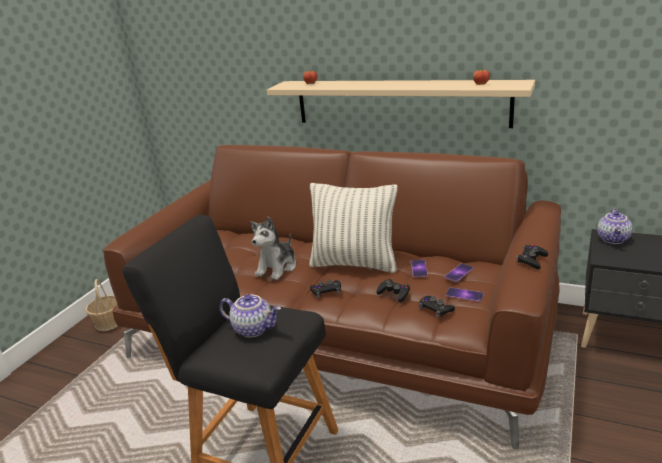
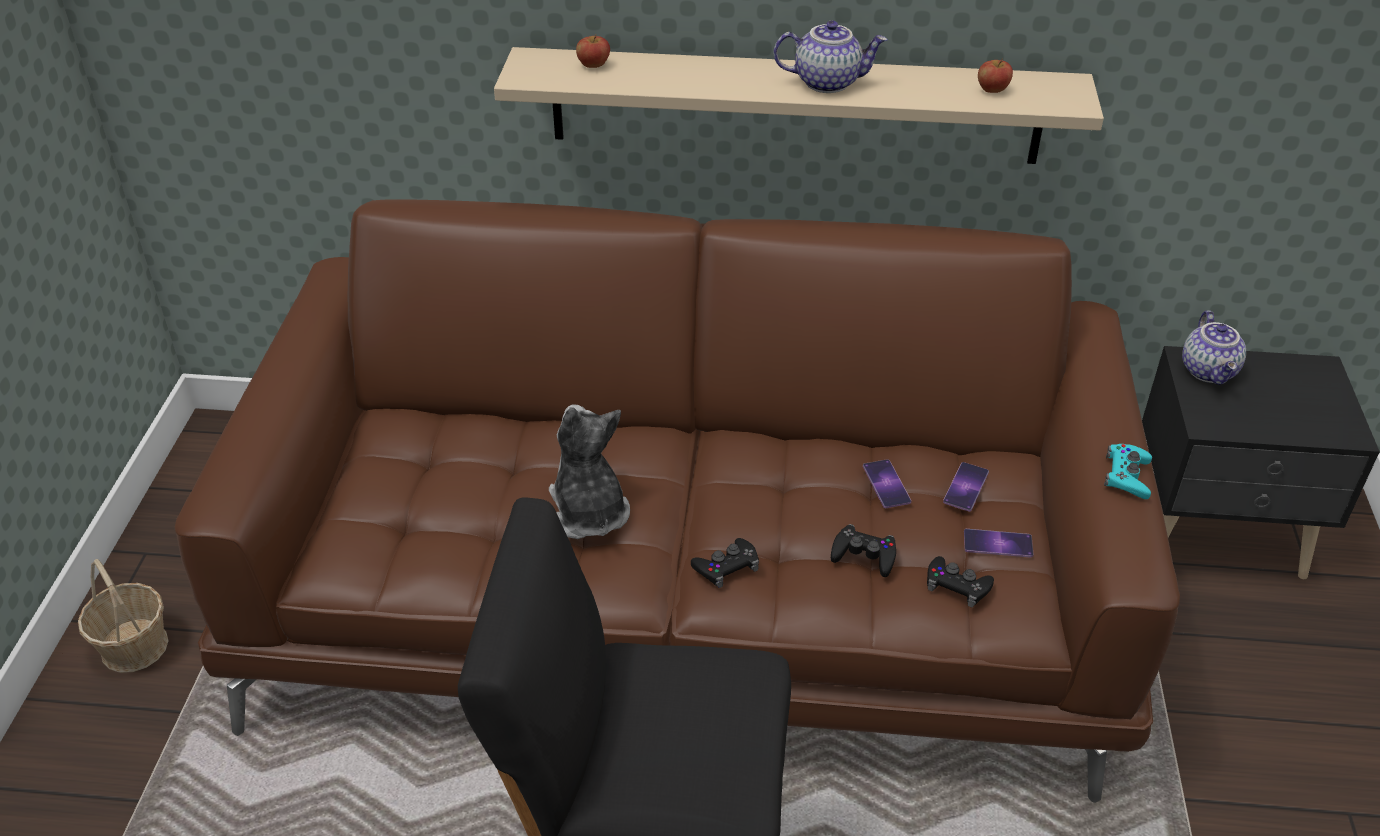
camera: 20 degrees left, 15 degrees up
teapot [219,294,281,338] -> teapot moved to [774,20,888,93]
plush toy [250,217,296,280] -> plush toy turned 150 degrees clockwise [549,405,630,539]
pillow [309,183,398,273] -> none
black game controller [517,245,548,270] -> turquoise game controller [1104,444,1152,499]

